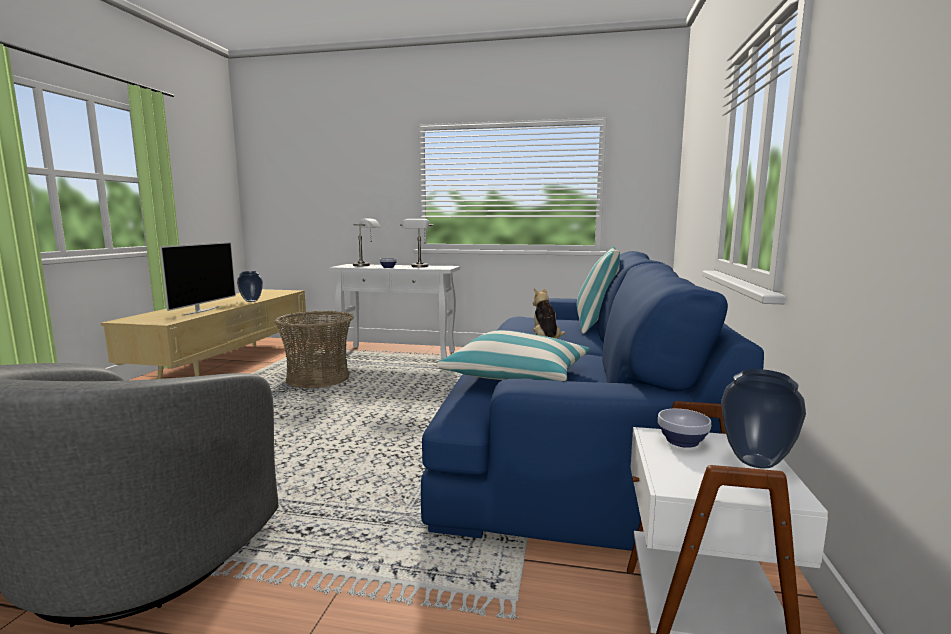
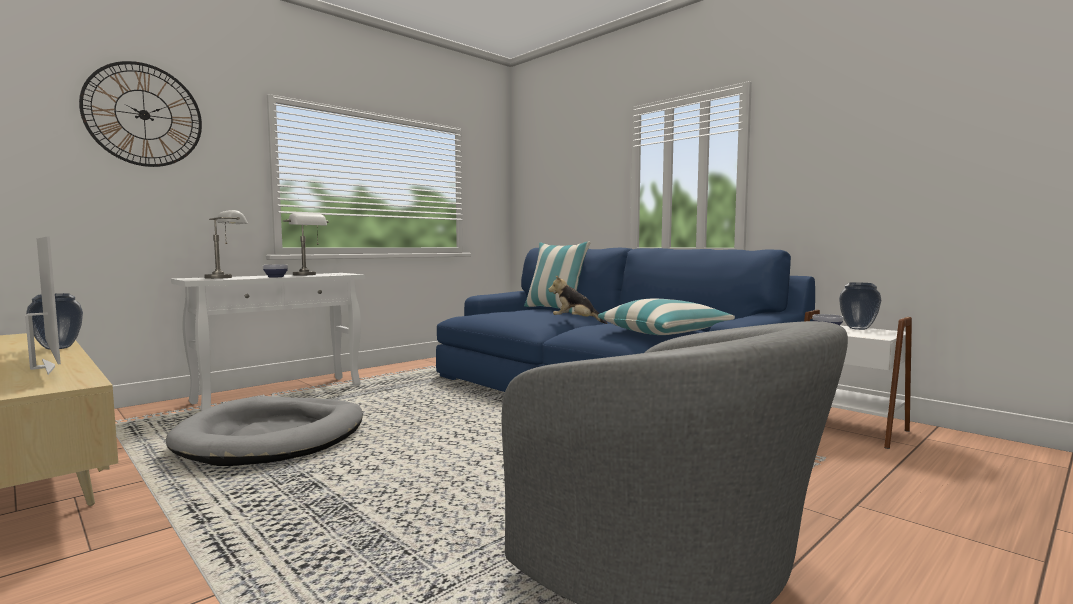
camera: 55 degrees left, 5 degrees down
basket [274,311,354,388] -> grey dog bed [166,396,363,466]
none -> wall clock [79,61,202,167]

